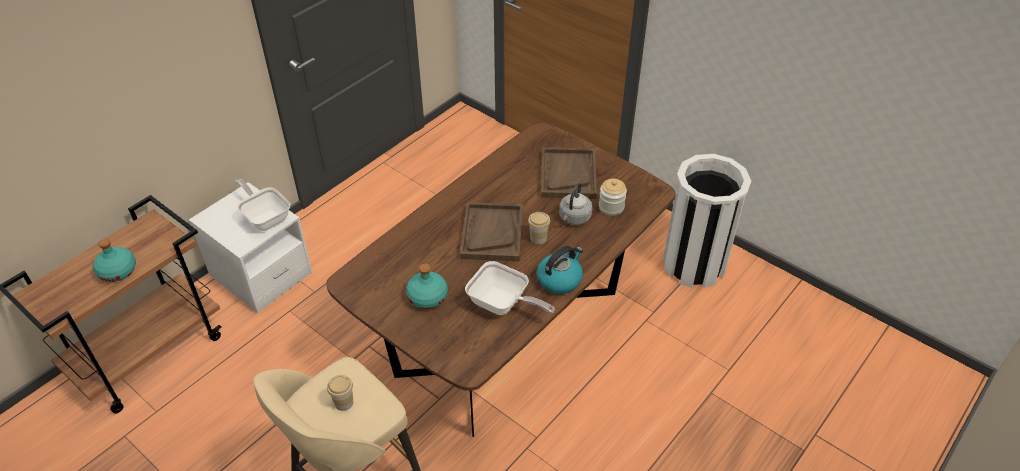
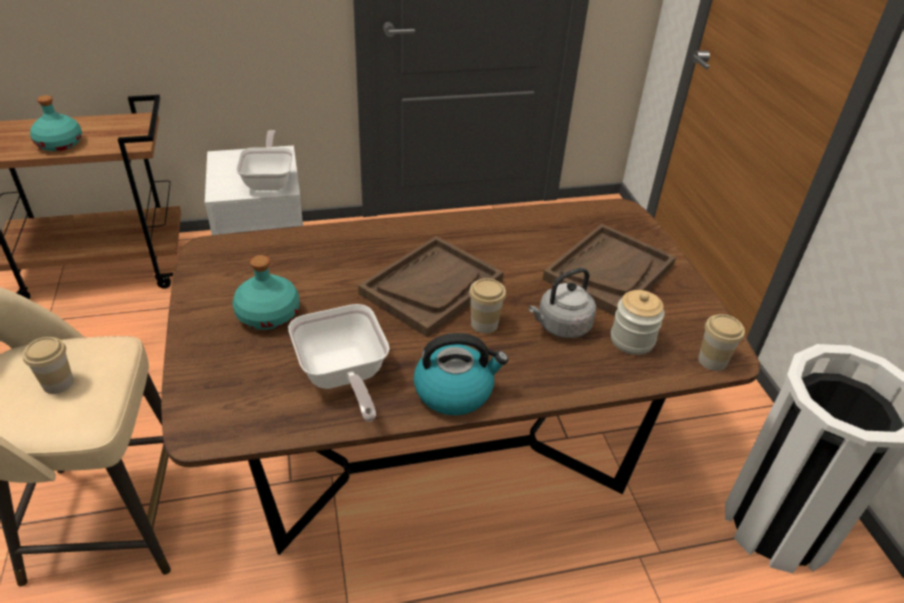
camera: 35 degrees right, 5 degrees down
none -> cup [698,314,745,371]

